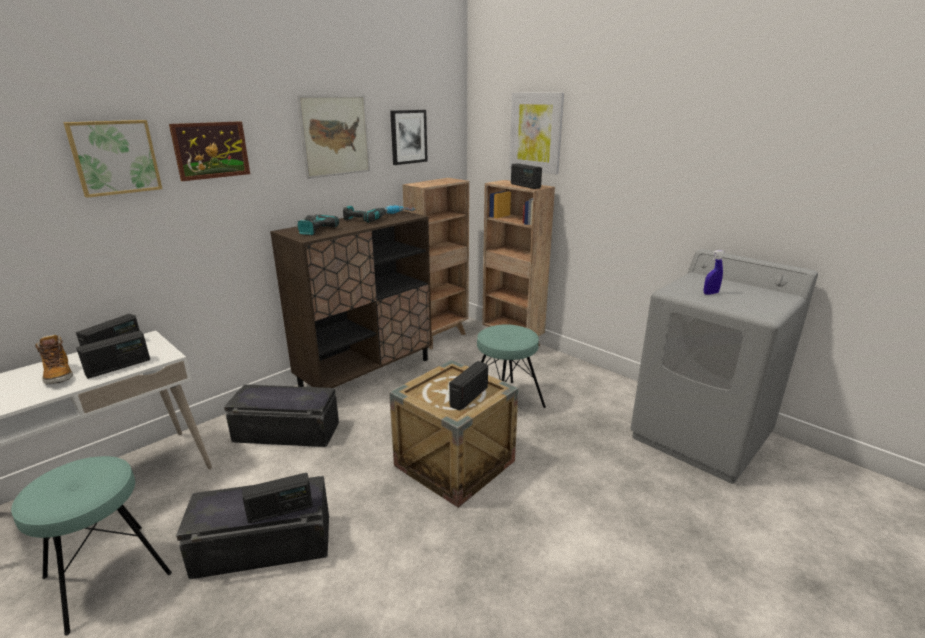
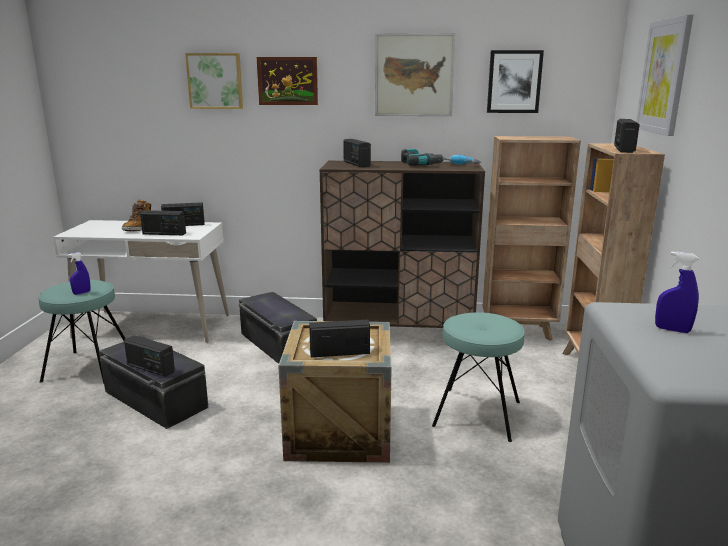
camera: 50 degrees right, 5 degrees down
power drill [298,215,339,235] -> radio [343,139,371,167]
none -> blue spray bottle [68,252,91,295]

